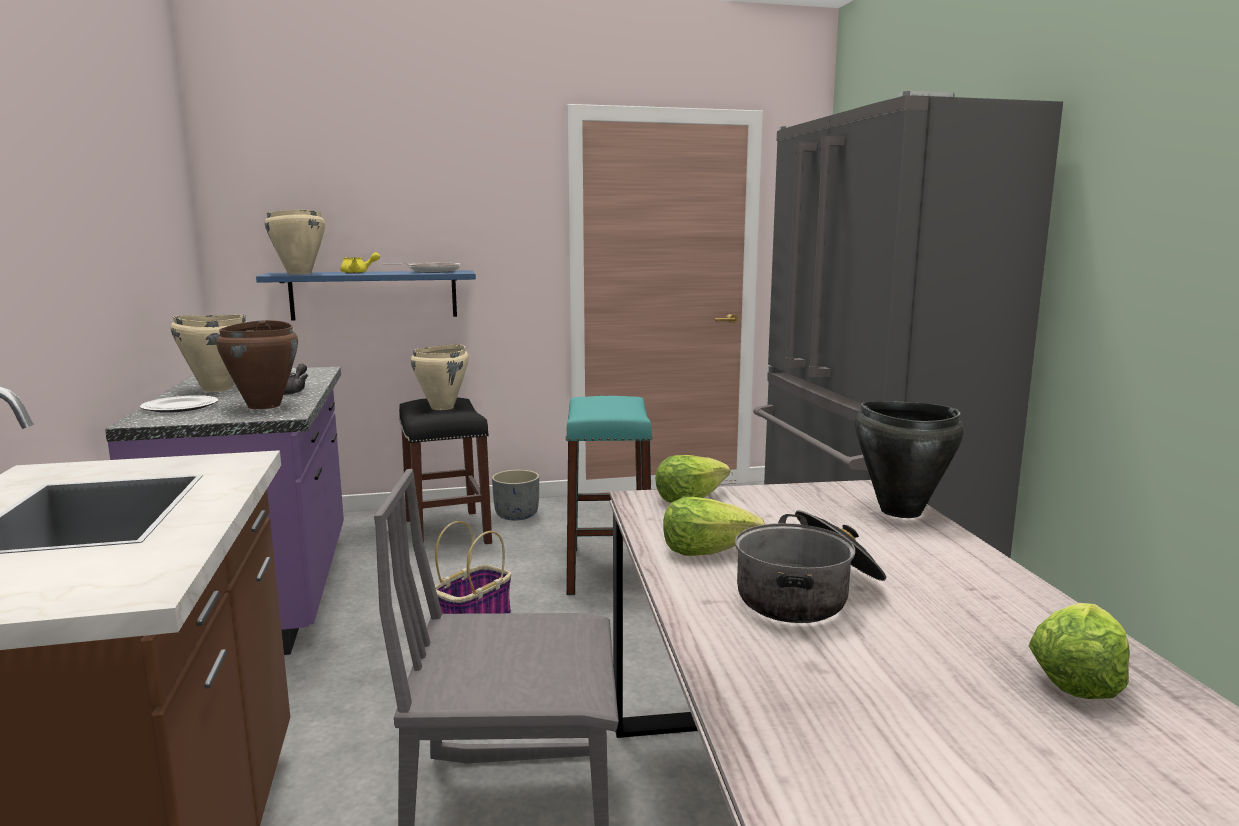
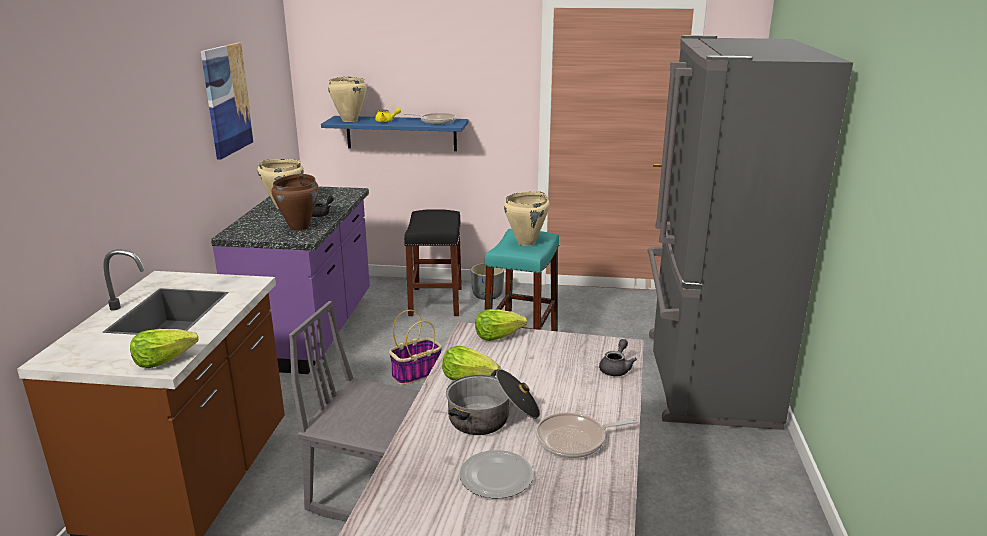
camera: 20 degrees right, 10 degrees up
plate [140,395,218,413] -> plate moved to [460,450,534,499]
beige cooking pot [411,344,469,410] -> beige cooking pot moved to [504,191,550,246]
black cooking pot [855,401,964,518] -> grey teapot [599,339,637,376]
lettuce [1028,603,1130,699] -> lettuce moved to [130,329,199,368]
none -> picture [201,43,254,160]
none -> frying pan [536,413,638,458]

